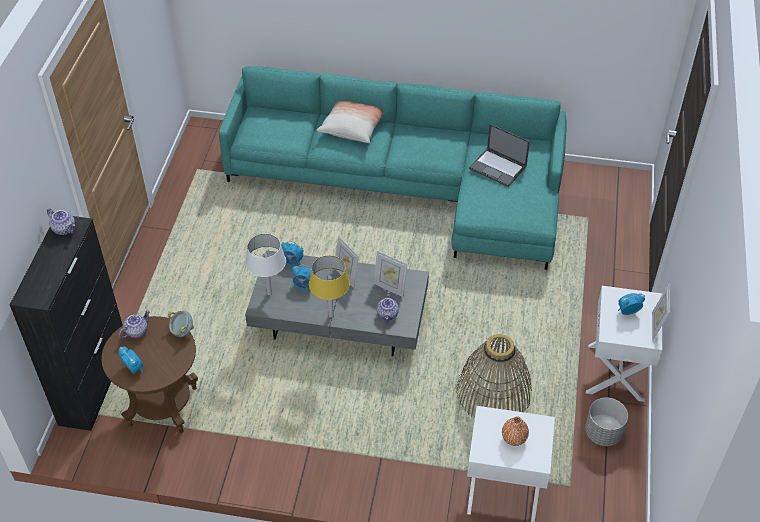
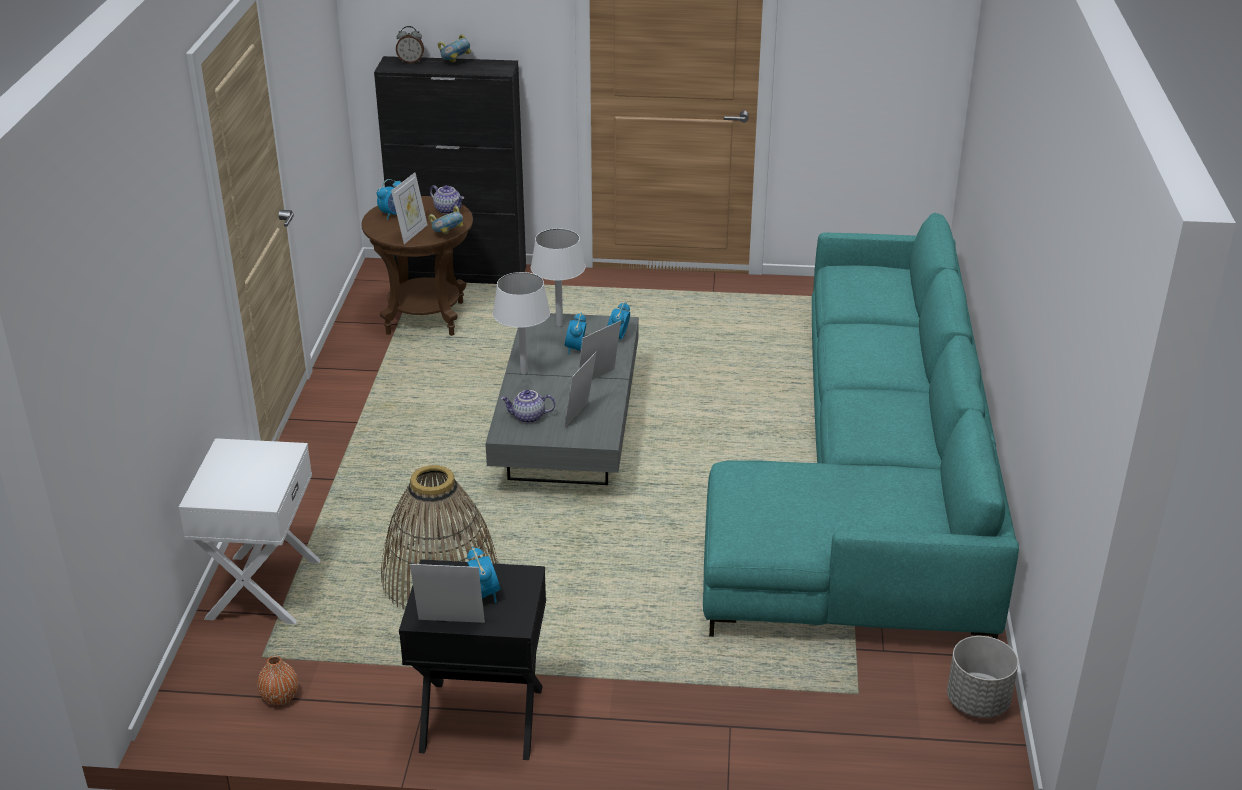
camera: 85 degrees right, 15 degrees down
teapot [47,208,75,235] -> none
yellow table lamp [309,255,350,318] -> white table lamp [493,272,550,375]
pillow [317,101,384,143] -> none
laptop [469,124,530,187] -> none
orange vase [502,416,529,446] -> orange vase moved to [257,656,298,705]
grey planter [585,398,628,446] -> grey planter moved to [947,636,1019,718]
white nightstand [586,286,662,402] -> black nightstand [399,559,546,760]
none -> picture frame [391,172,428,244]
none -> alarm clock [396,26,424,63]
none -> bowl [438,34,471,63]

